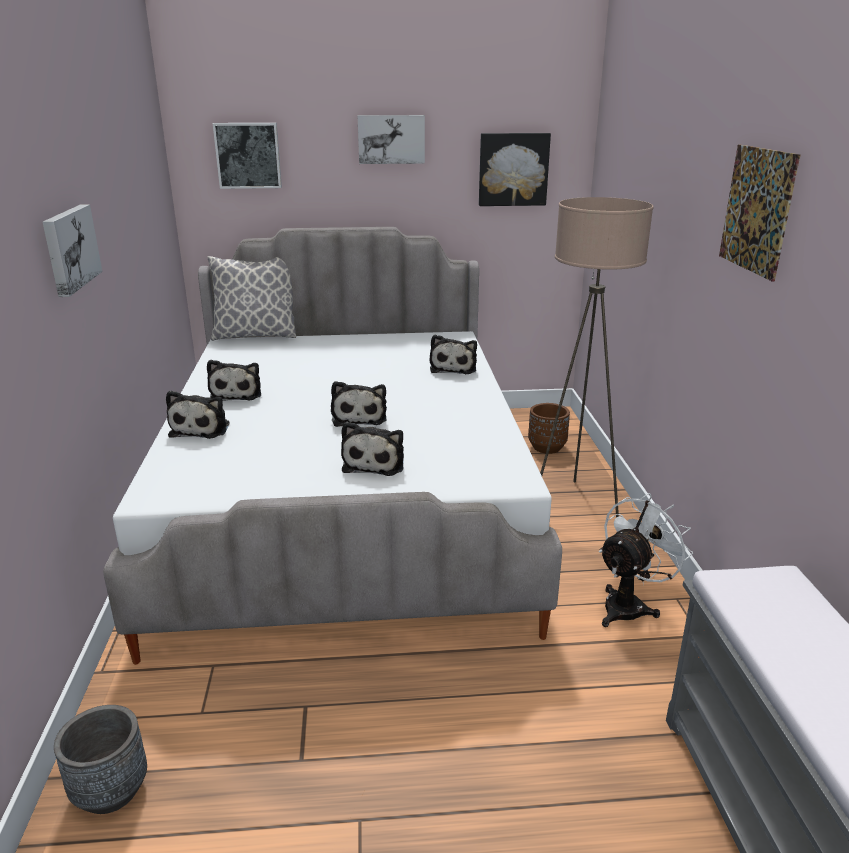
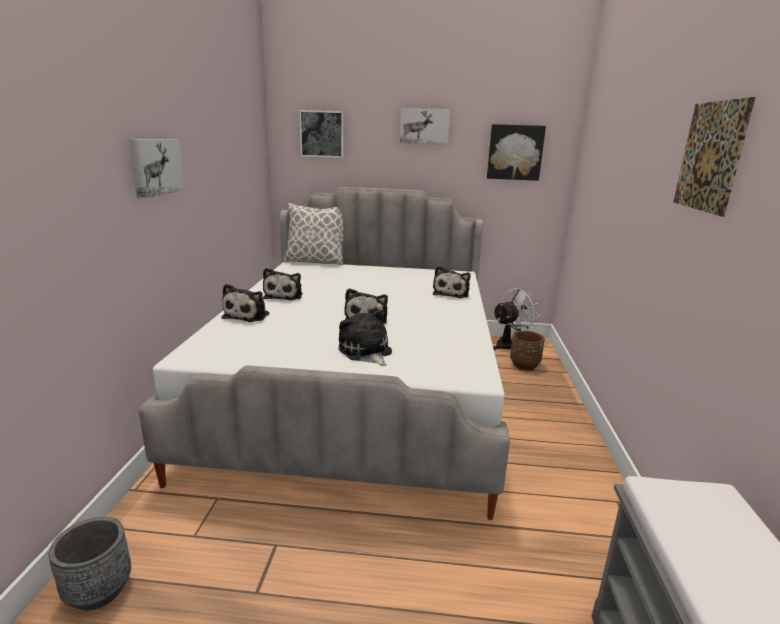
camera: 10 degrees right, 5 degrees down
plush toy [341,422,404,476] -> plush toy turned 135 degrees clockwise [338,310,392,366]
beige floor lamp [540,197,654,518] -> none
white fan [599,493,693,627] -> white fan moved to [493,287,539,351]

